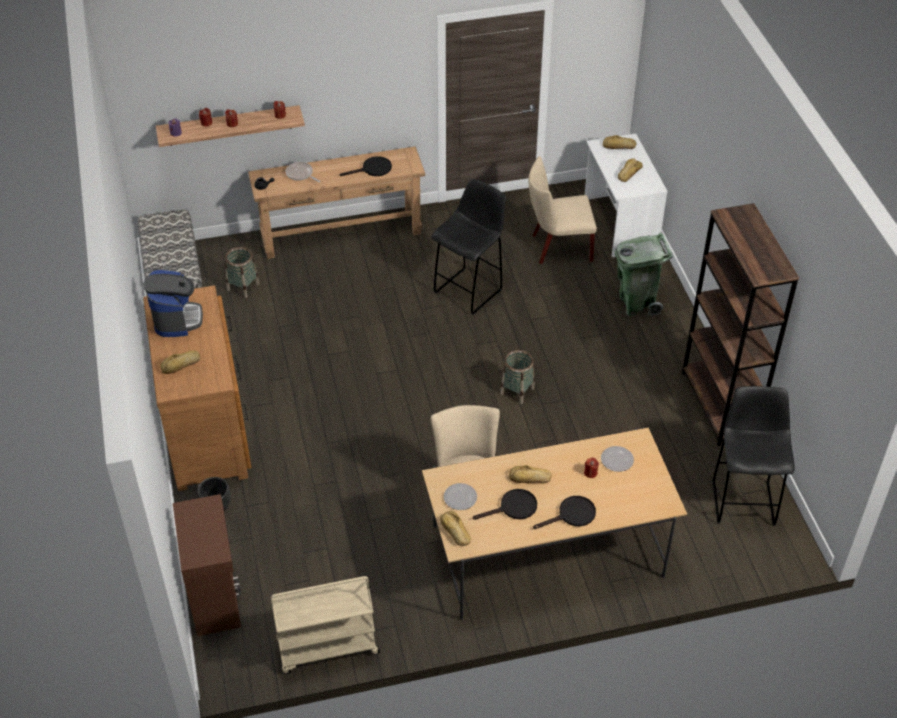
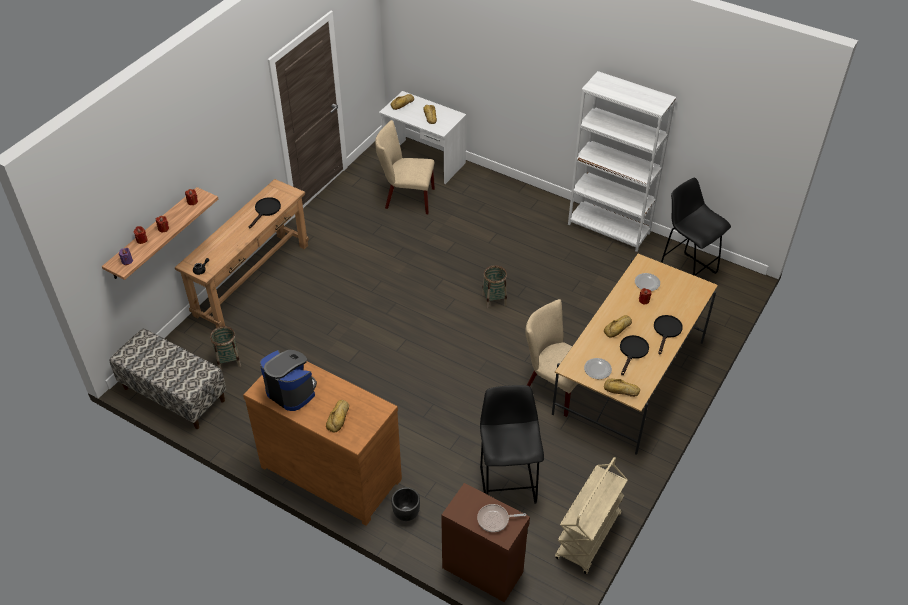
camera: 45 degrees left, 0 degrees up
frying pan [286,162,320,182] -> frying pan moved to [477,504,526,532]
black stool [431,179,506,315] -> black stool moved to [480,385,544,504]
beige chair [528,156,597,264] -> beige chair turned 60 degrees clockwise [375,120,435,214]
green trash can [615,233,673,316] -> none
brown bookcase [682,203,799,446] -> white bookcase [568,71,676,252]

